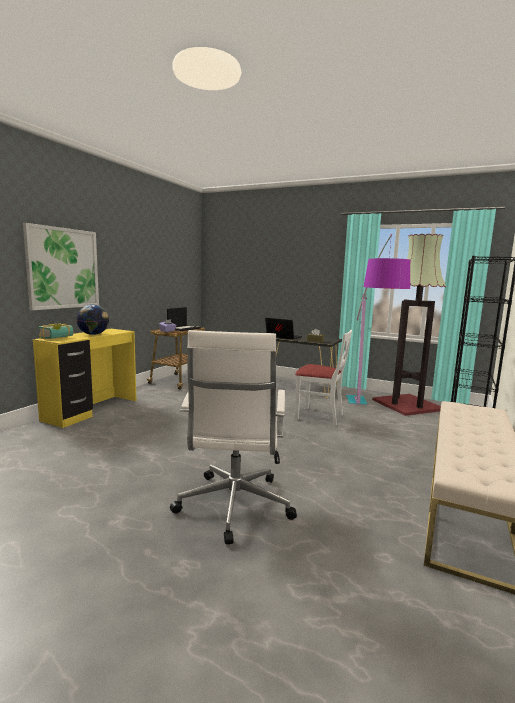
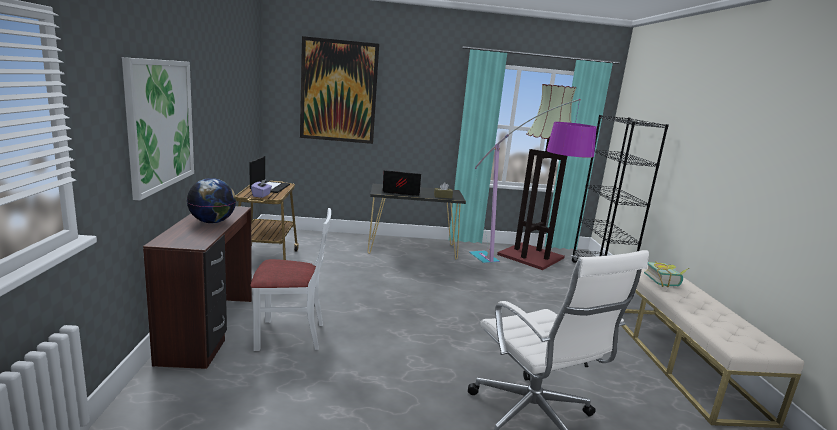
camera: 30 degrees left, 5 degrees up
yellow desk [33,329,136,428] -> brown desk [143,206,252,369]
book [38,324,73,339] -> book moved to [644,261,689,287]
white chair [294,330,352,426] -> white chair moved to [250,208,331,351]
none -> picture [300,36,379,144]

